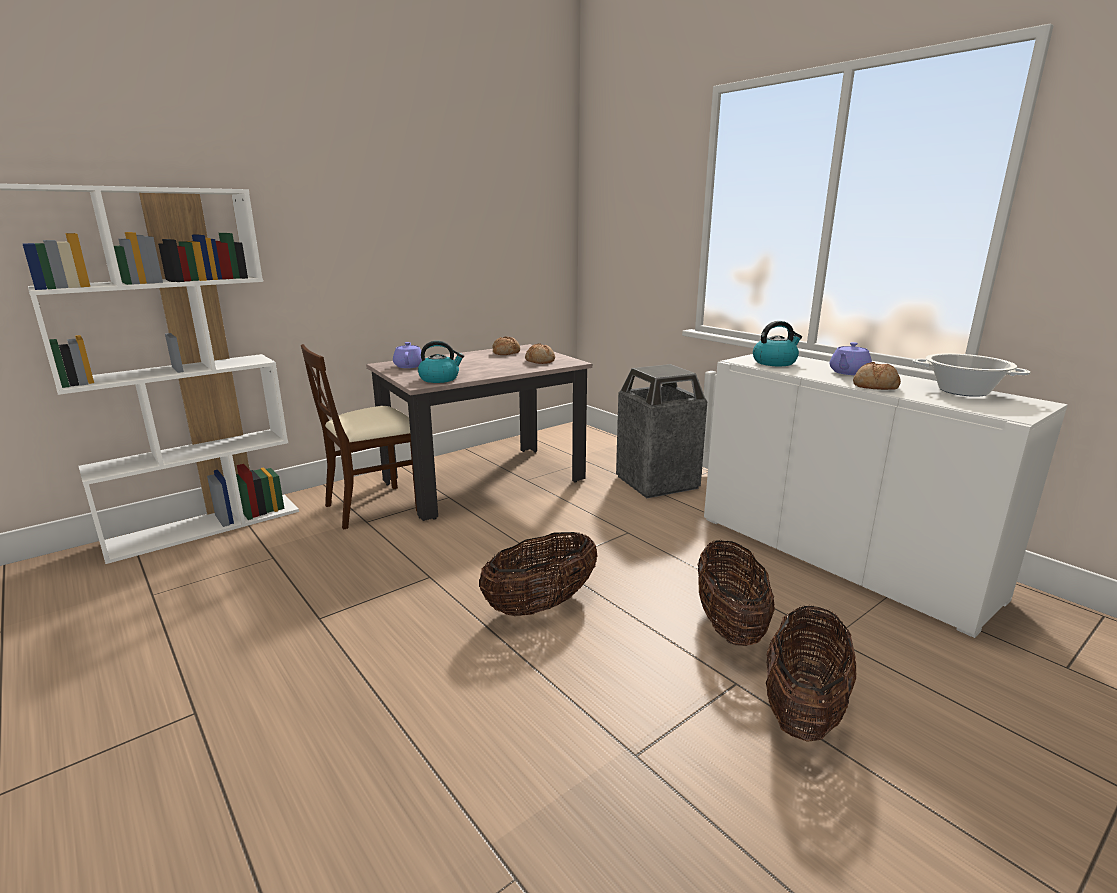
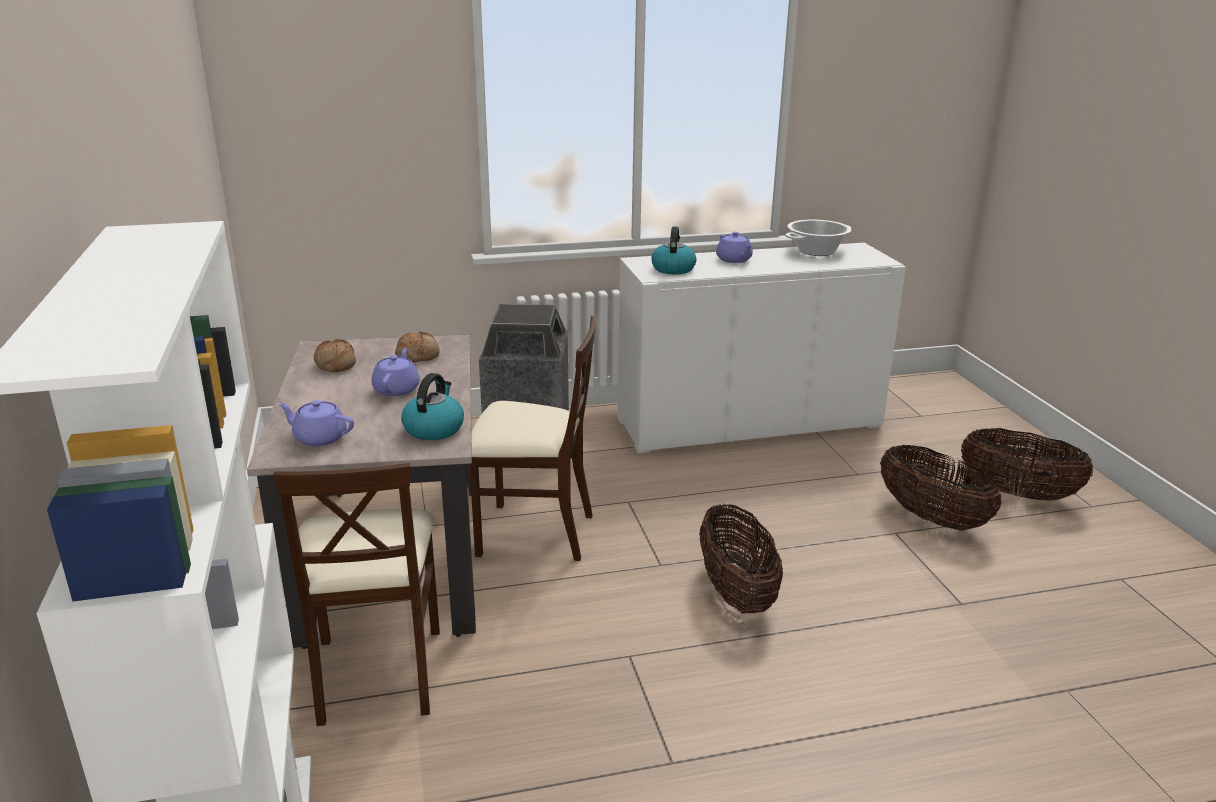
camera: 65 degrees left, 5 degrees up
basket [698,540,775,646] -> basket moved to [961,428,1094,500]
bread [853,362,901,390] -> none
none -> purple teapot [371,348,420,396]
none -> beige chair [470,316,596,561]

